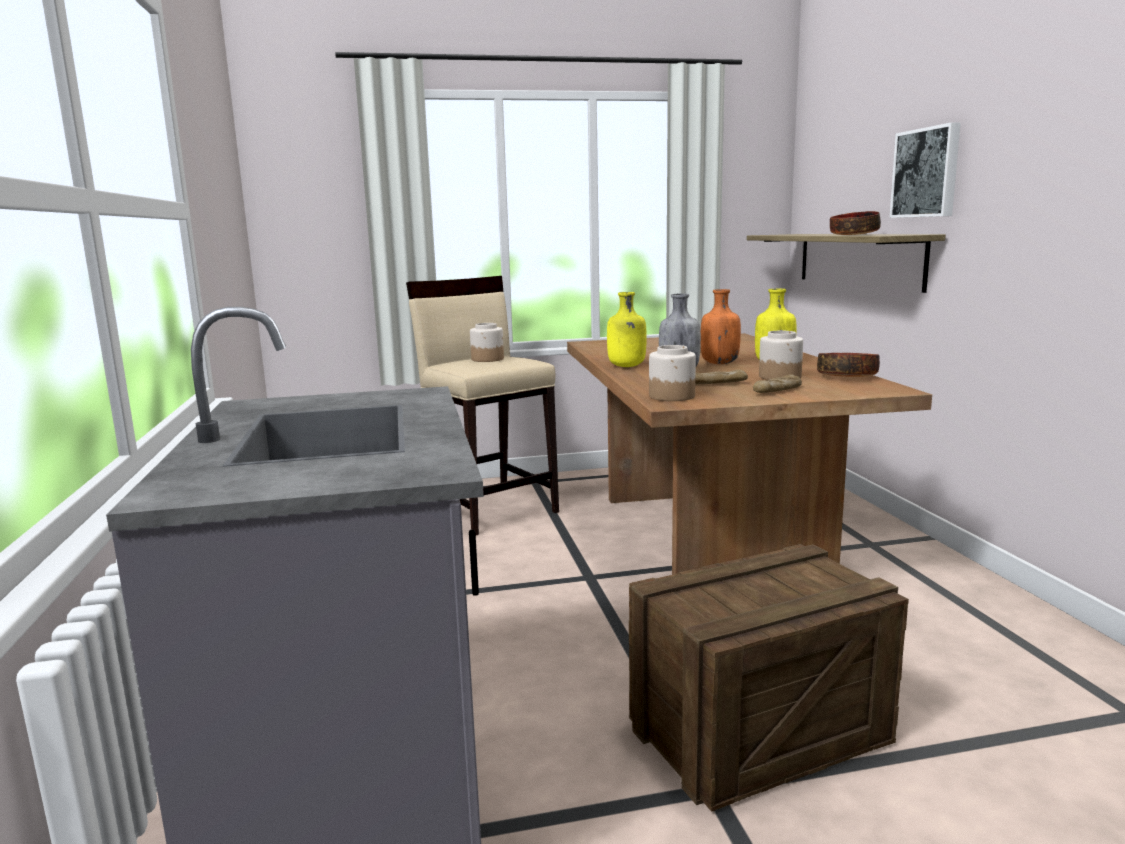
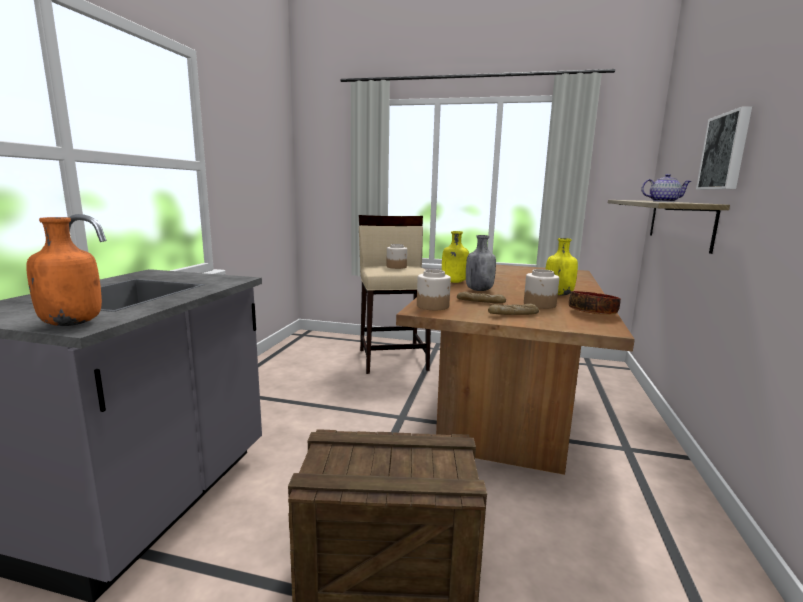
camera: 25 degrees right, 0 degrees up
orange bottle [701,289,741,364] -> orange bottle moved to [26,217,102,326]
bowl [830,211,881,235] -> teapot [641,174,692,202]

